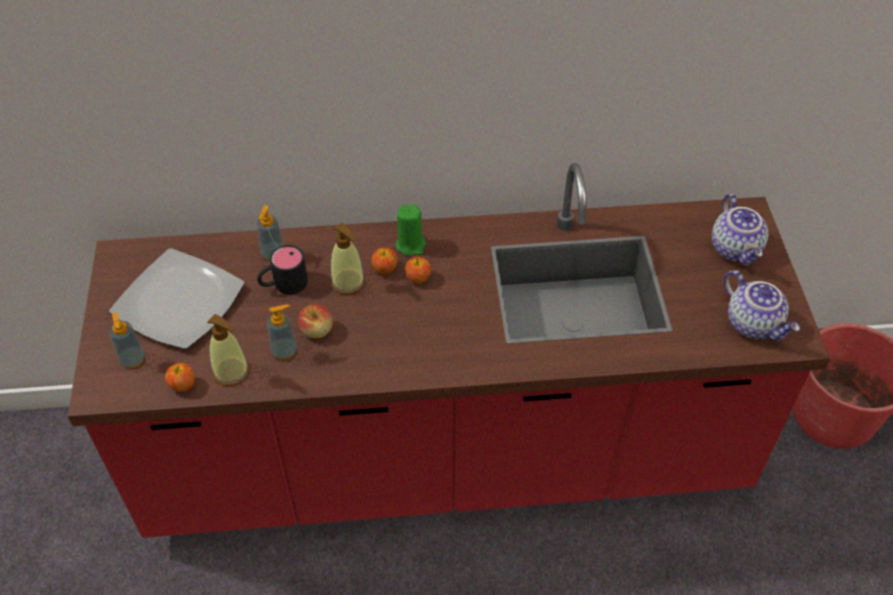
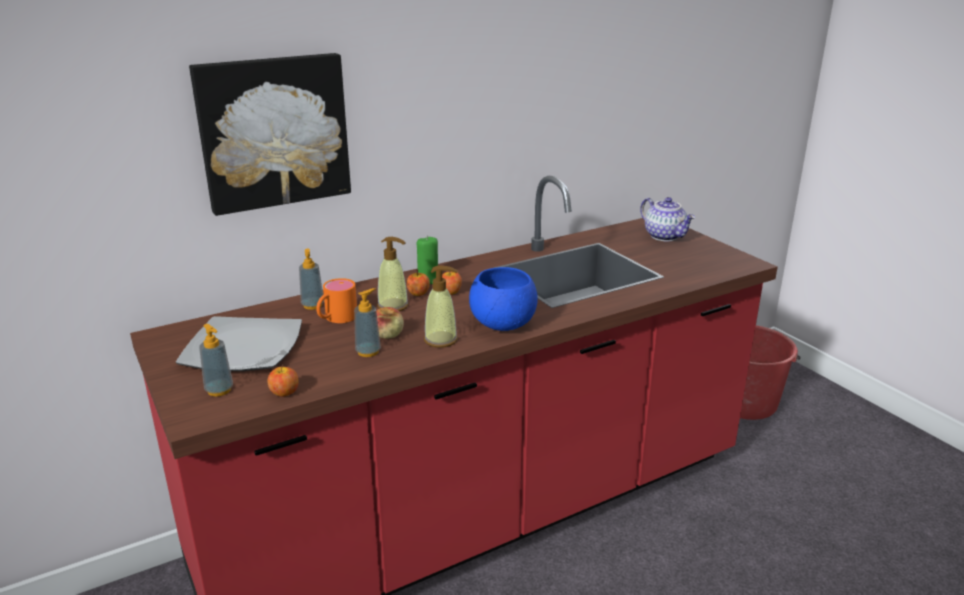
camera: 25 degrees left, 25 degrees down
soap dispenser [207,314,249,386] -> soap dispenser moved to [424,266,458,348]
black mug [257,245,308,295] -> orange mug [316,278,357,323]
teapot [724,270,800,341] -> none
none -> picture [189,53,351,216]
none -> blue bowl [469,267,538,331]

